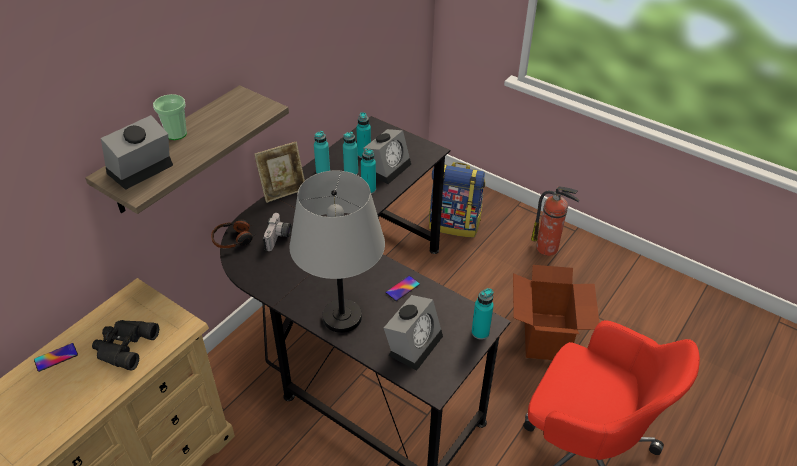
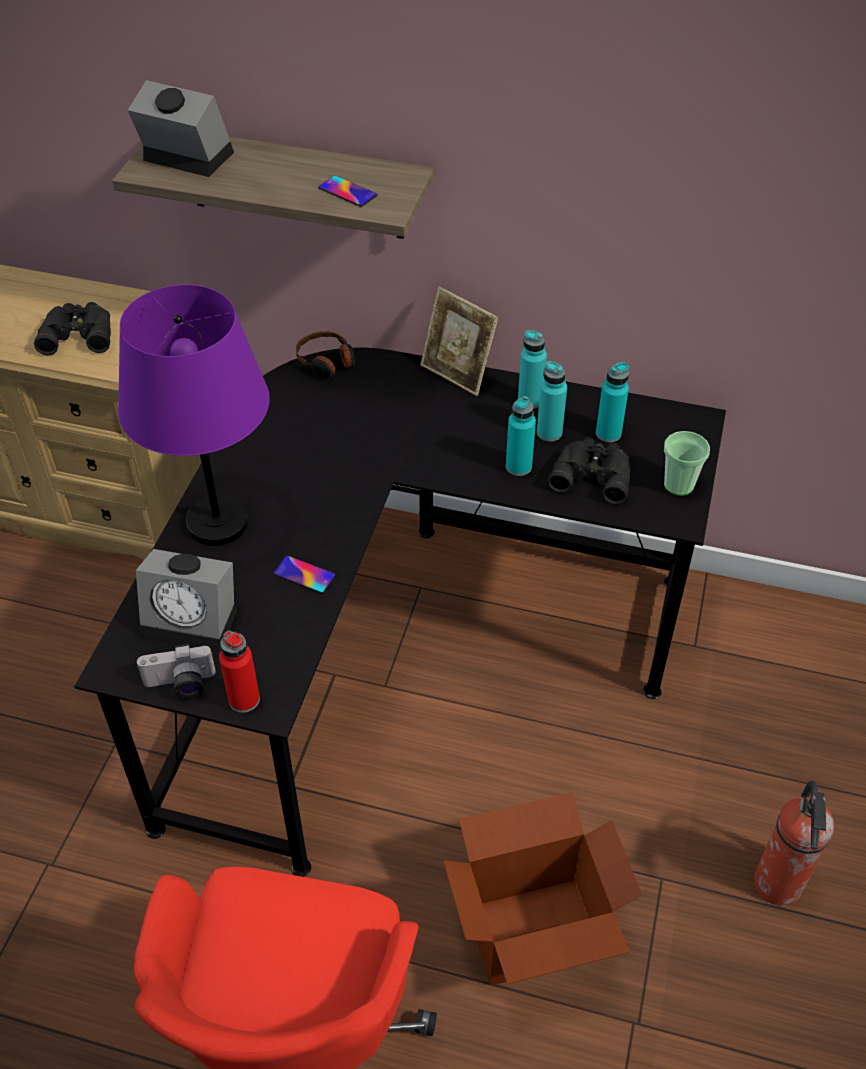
camera: 70 degrees right, 5 degrees up
phone [34,343,78,372] -> phone moved to [318,176,378,207]
cup [153,94,187,140] -> cup moved to [664,431,710,496]
camera [263,213,292,251] -> camera moved to [136,644,216,699]
grey table lamp [289,170,385,333] -> purple table lamp [118,285,270,546]
alarm clock [363,129,411,184] -> black binoculars [548,437,631,505]
backpack [429,162,485,238] -> none
turquoise bottle [472,288,494,340] -> red bottle [219,630,260,713]

